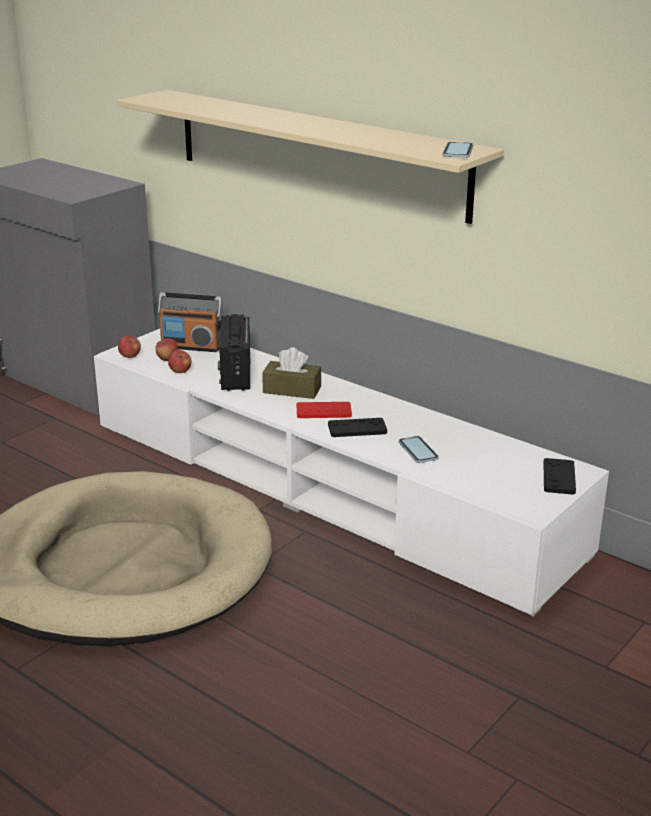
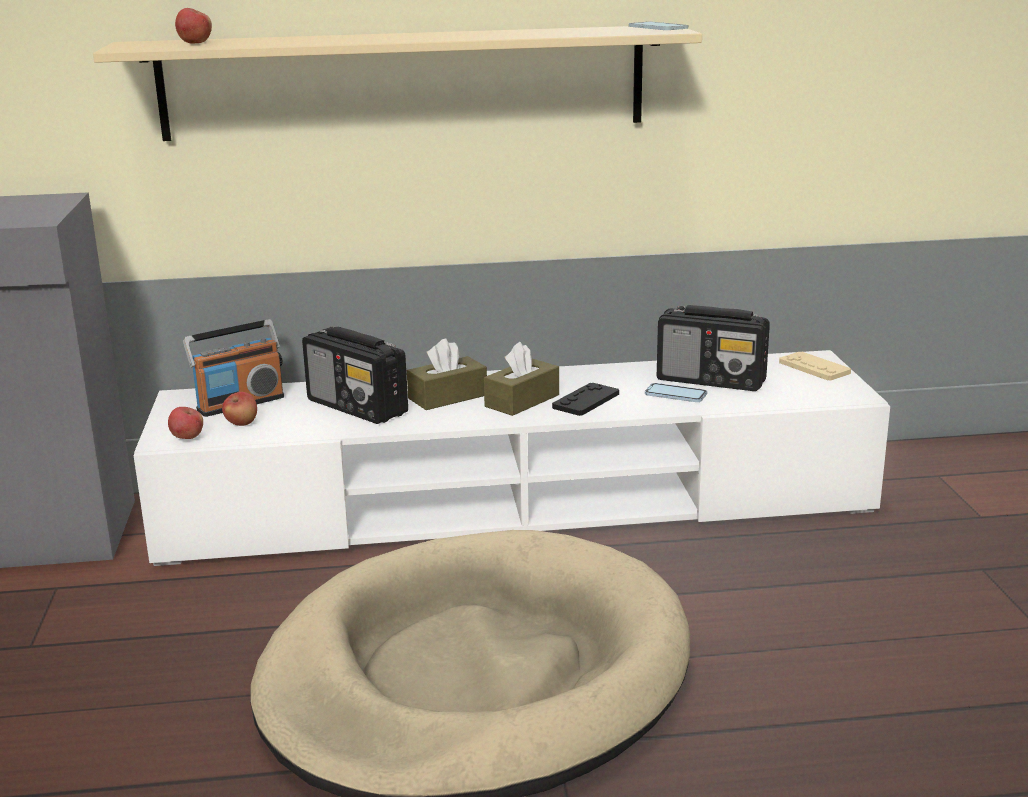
camera: 45 degrees left, 5 degrees down
apple [168,350,192,373] -> apple moved to [175,8,212,43]
red game controller [297,402,352,418] -> brown tissue box [484,342,559,416]
black game controller [543,458,576,495] -> beige game controller [779,352,851,381]
none -> radio [657,305,770,391]

